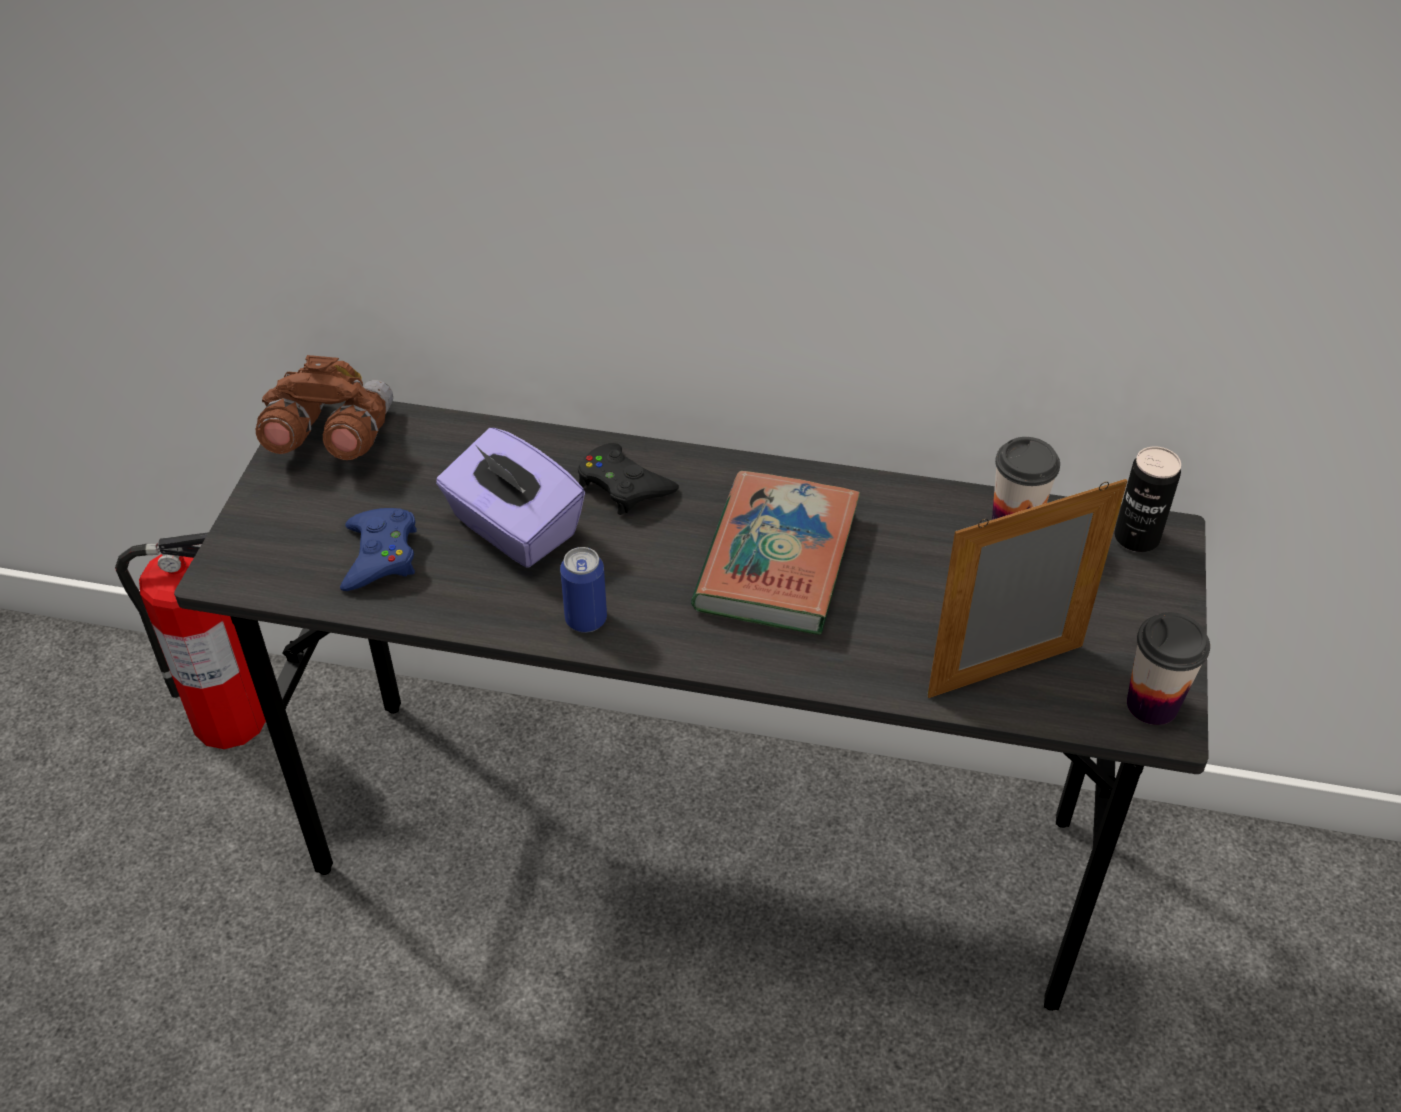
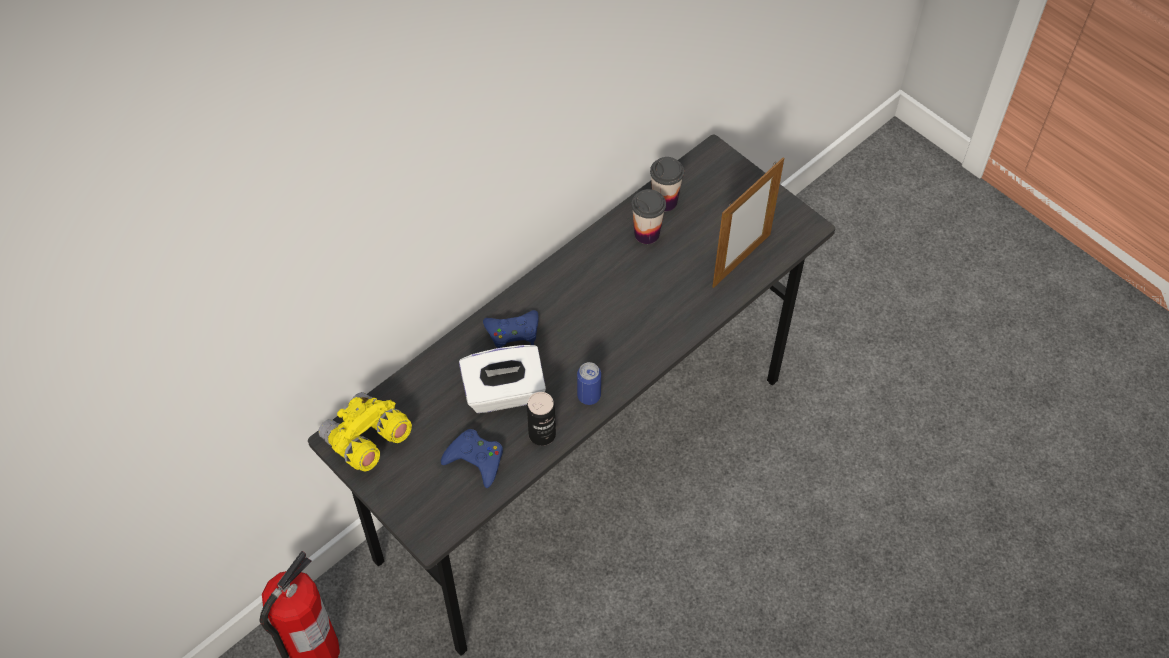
camera: 55 degrees left, 10 degrees up
brown binoculars [256,355,393,460] -> yellow binoculars [318,392,412,471]
purple tissue box [436,428,585,568] -> white tissue box [459,345,546,413]
black game controller [578,443,679,515] -> blue game controller [483,310,539,348]
book [691,471,860,635] -> none
picture frame [927,479,1127,698] -> picture frame turned 150 degrees counterclockwise [712,157,784,288]
can [1114,446,1181,552] -> can moved to [527,392,556,446]
cup [1127,612,1210,725] -> cup moved to [631,189,666,244]

